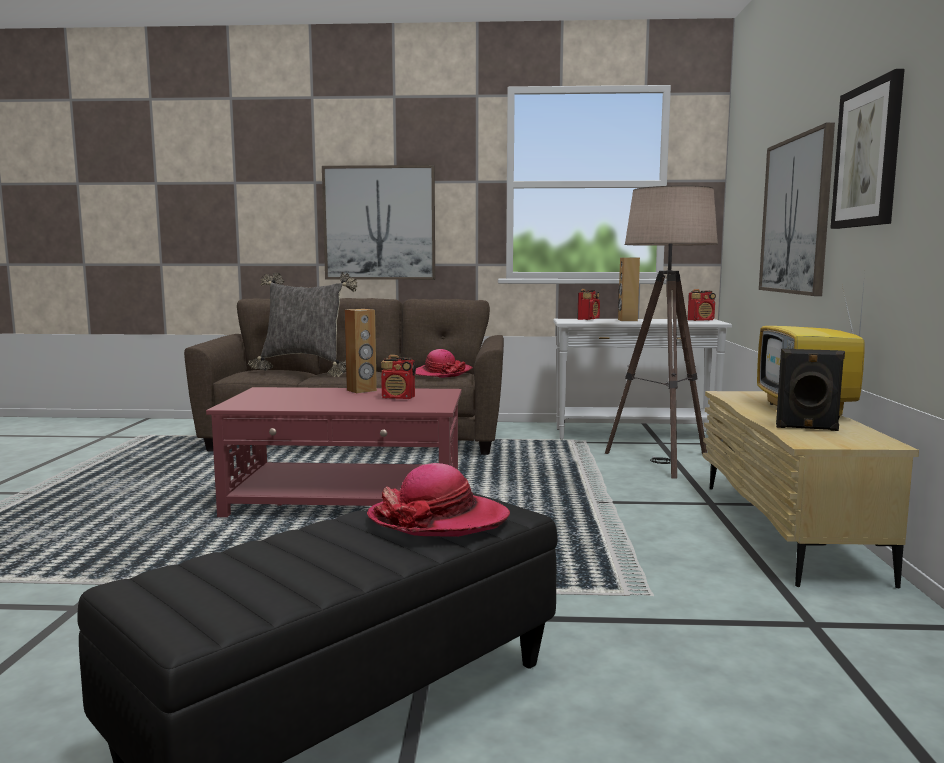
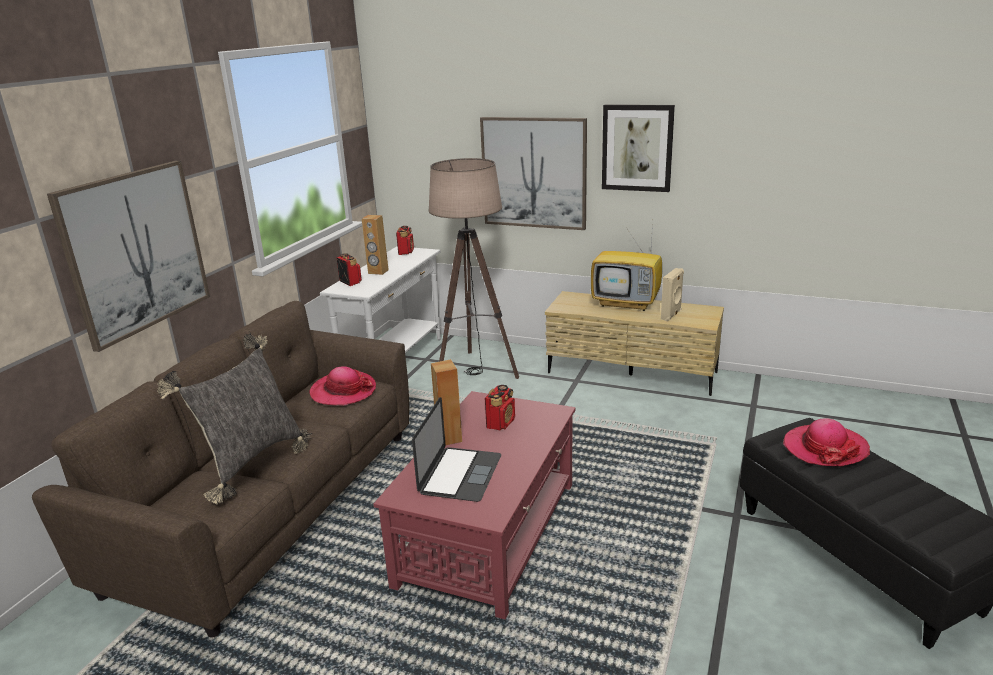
camera: 70 degrees left, 15 degrees up
black speaker [776,349,845,431] -> beige speaker [661,268,684,321]
none -> laptop [412,397,501,502]

